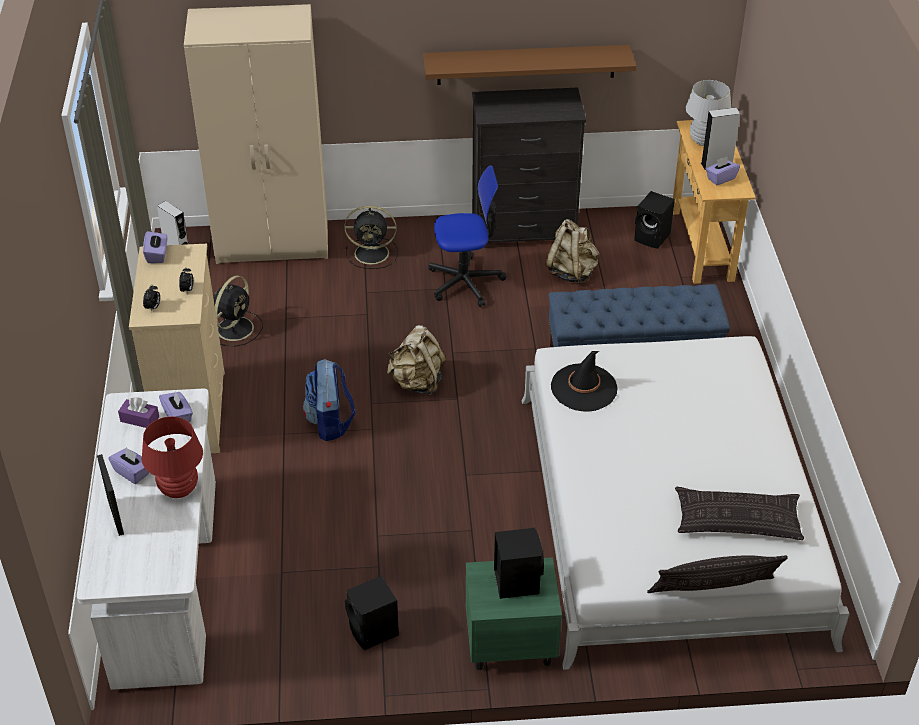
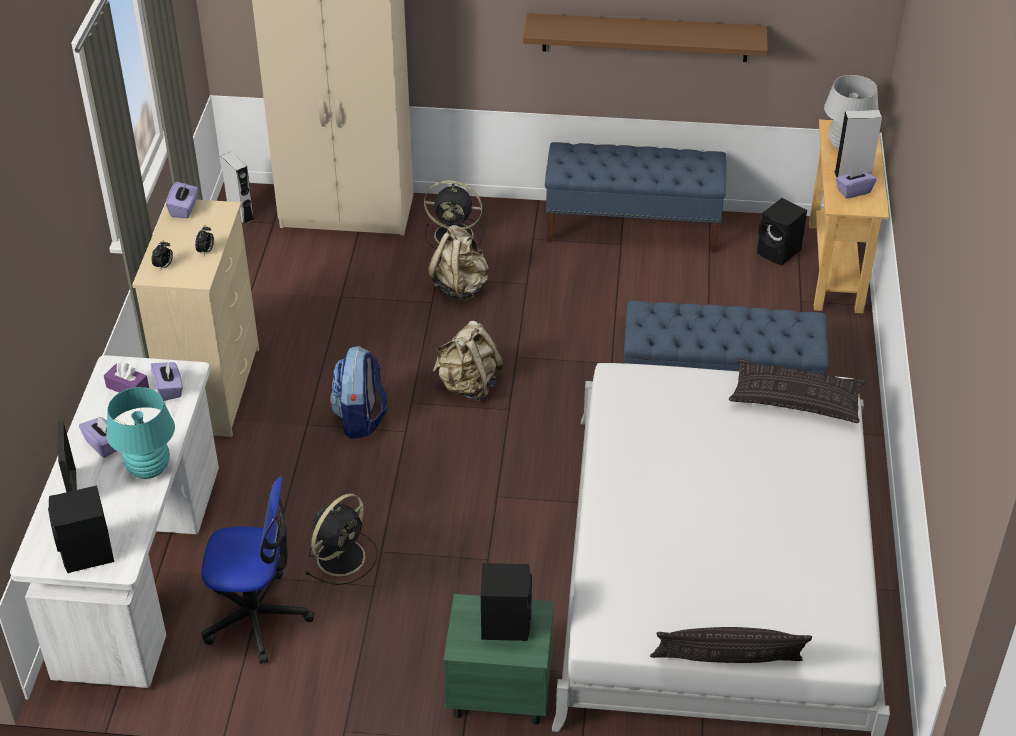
camera: 10 degrees right, 0 degrees up
red table lamp [142,416,203,498] -> turquoise table lamp [106,387,175,479]
black fan [213,275,263,346] -> black fan moved to [306,493,378,585]
black speaker [345,576,399,650] -> black speaker moved to [48,485,114,573]
office chair [428,165,506,307] -> office chair moved to [202,476,314,664]
black dresser [472,88,586,243] -> blue bench [545,142,726,253]
beige backpack [545,219,599,284] -> beige backpack moved to [428,225,489,301]
black hat [551,351,617,411] -> none
pillow [675,487,804,540] -> pillow moved to [729,358,866,423]

